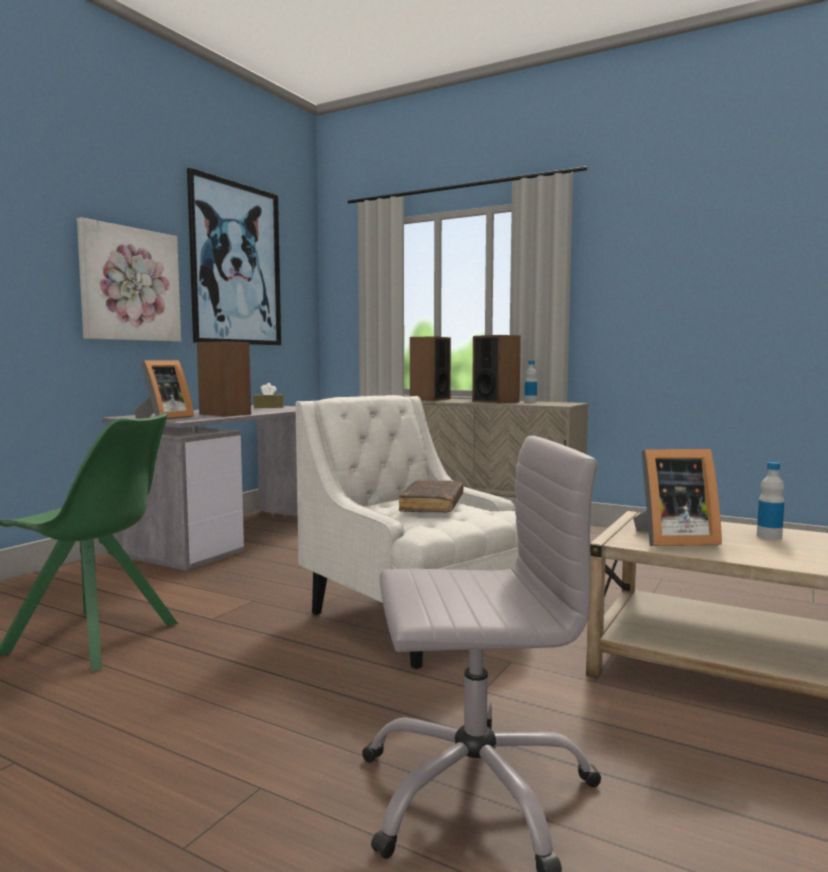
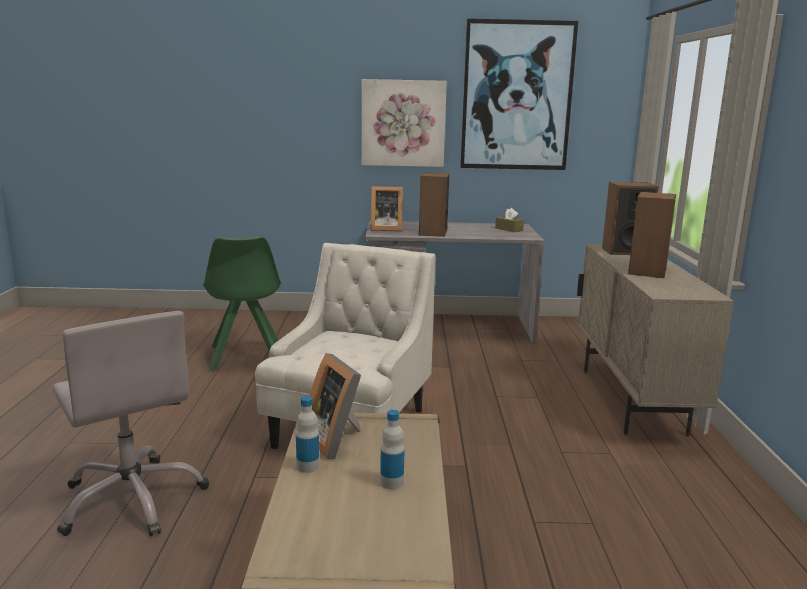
camera: 60 degrees right, 10 degrees up
brown book [399,480,463,513] -> none
bottle [525,361,537,402] -> bottle moved to [296,396,319,473]

